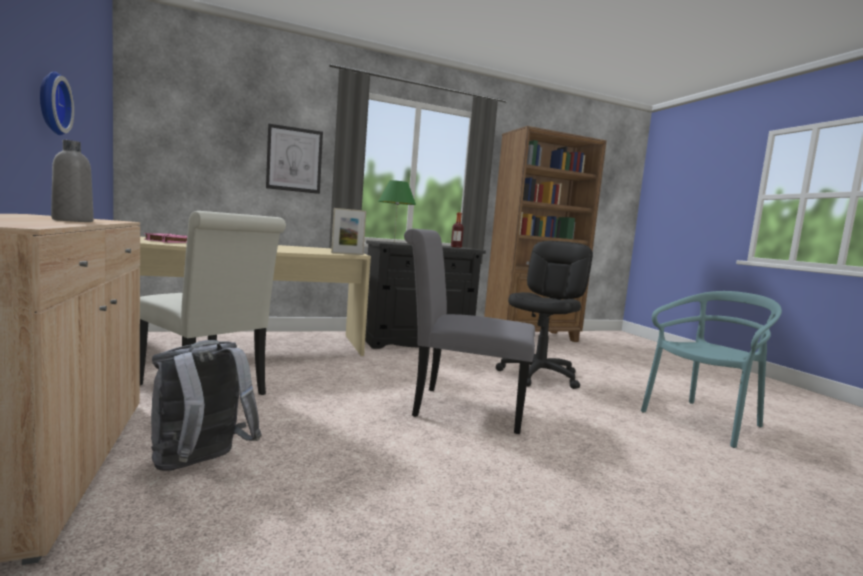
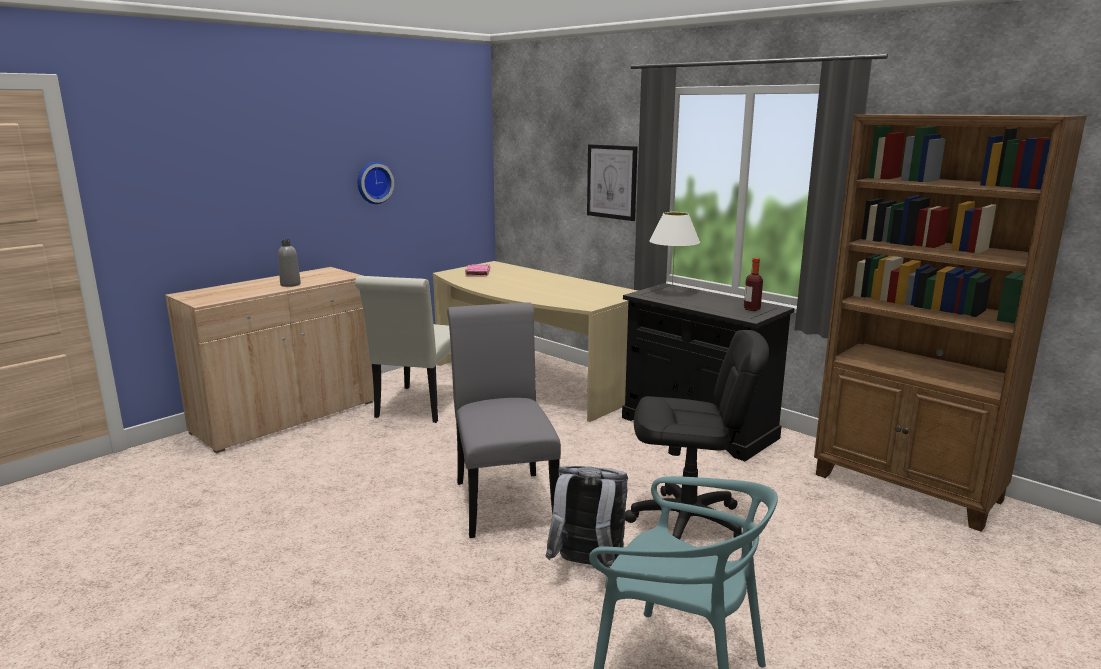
camera: 65 degrees right, 10 degrees up
grey backpack [151,340,262,471] -> grey backpack moved to [546,466,628,568]
picture frame [331,208,366,255] -> none
green table lamp [378,180,416,243] -> white table lamp [649,212,700,290]

